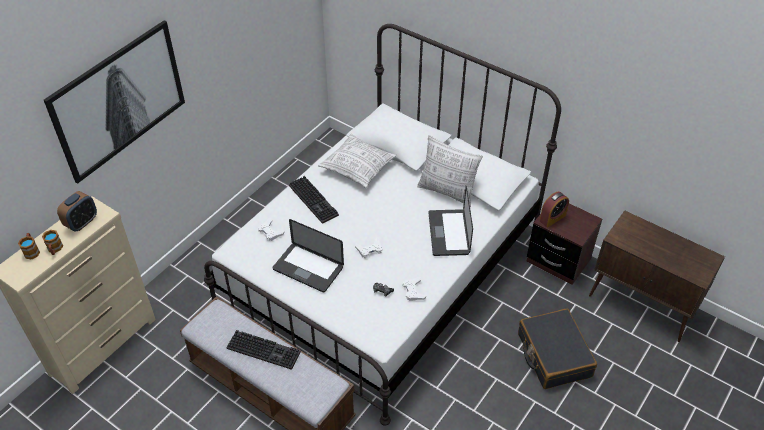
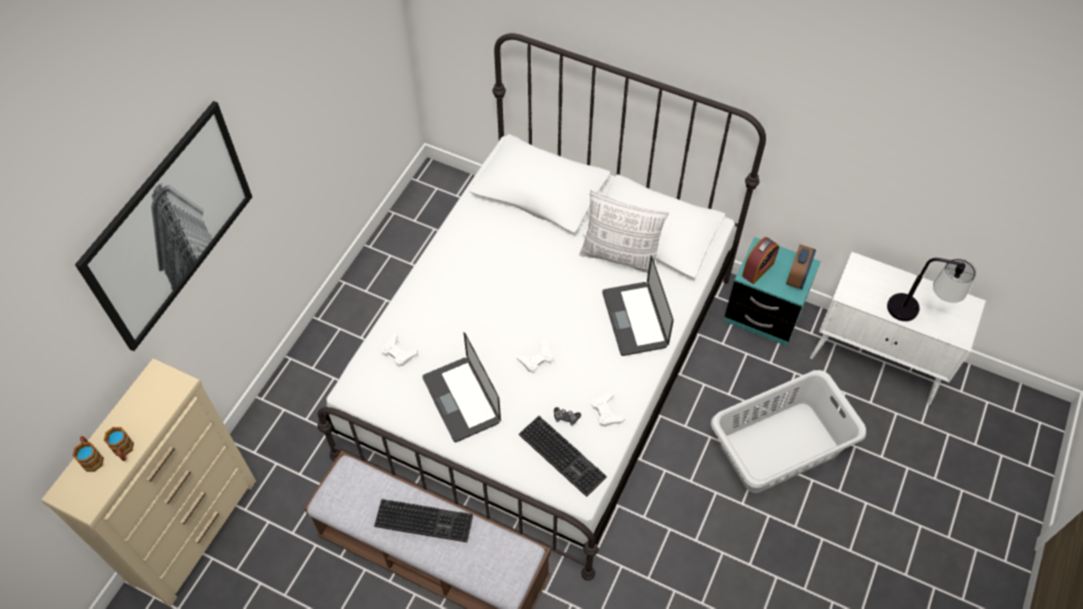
camera: 10 degrees left, 10 degrees up
alarm clock [57,191,97,232] -> alarm clock moved to [786,244,816,289]
laptop [272,219,344,292] -> laptop turned 45 degrees clockwise [423,332,501,442]
keyboard [289,176,339,224] -> keyboard moved to [519,416,607,497]
pillow [318,134,397,188] -> none
black suitcase [518,309,597,389] -> grey laundry basket [711,370,866,493]
brown nightstand [526,203,602,285] -> turquoise nightstand [724,237,821,346]
brown cabinet [589,210,725,342] -> white cabinet [810,252,986,405]
none -> table lamp [887,258,976,321]

